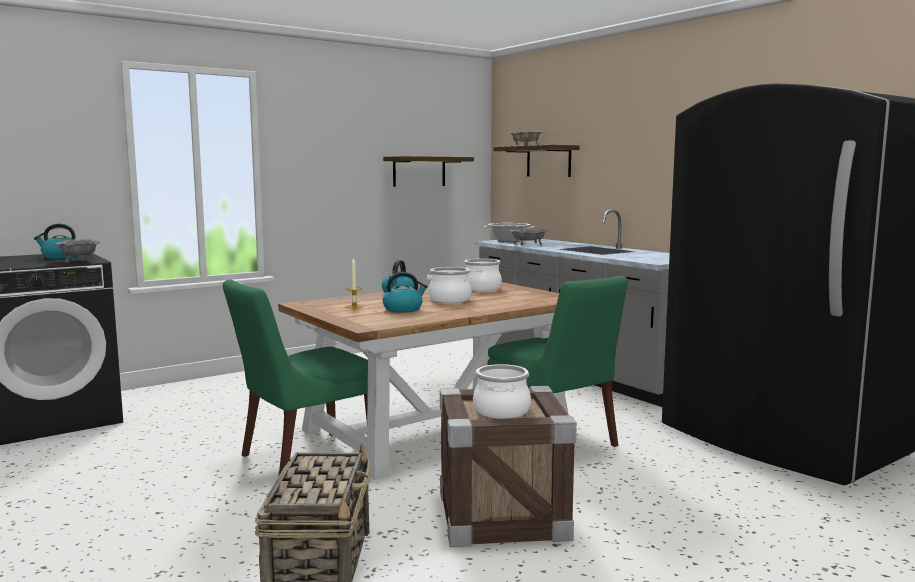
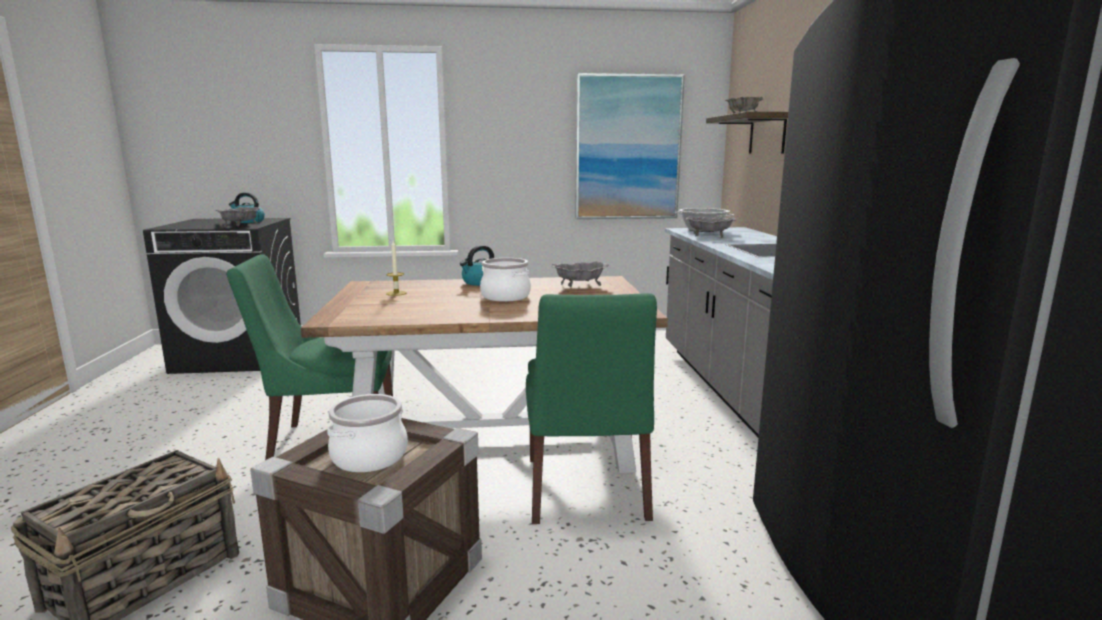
camera: 30 degrees right, 5 degrees up
shelf [383,156,474,187] -> picture [575,73,685,219]
kettle [383,272,427,312] -> none
cooking pot [464,259,502,291] -> grey bowl [552,261,609,287]

